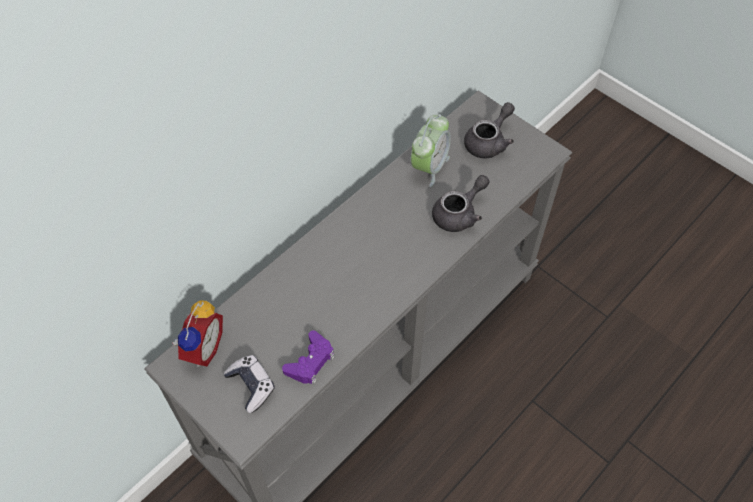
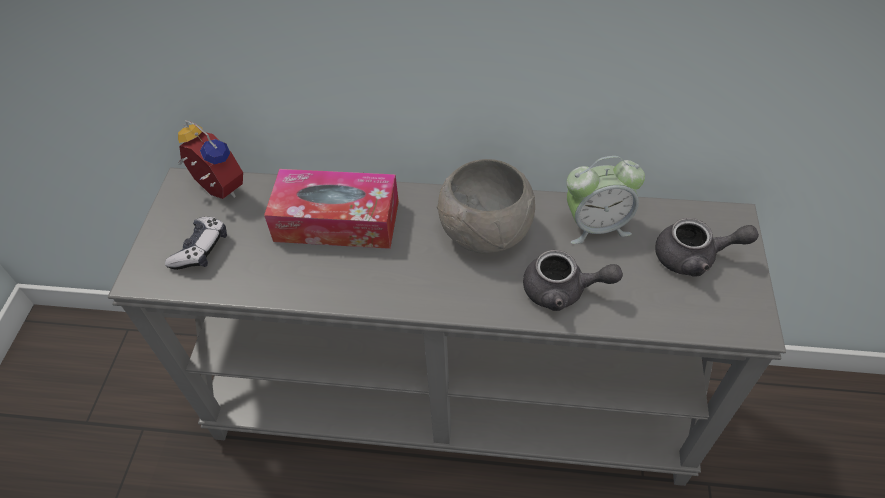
camera: 55 degrees right, 5 degrees down
alarm clock [172,301,223,367] -> alarm clock turned 120 degrees counterclockwise [178,120,243,199]
purple game controller [282,330,335,385] -> none
none -> tissue box [264,169,399,249]
none -> grey bowl [437,159,535,254]

